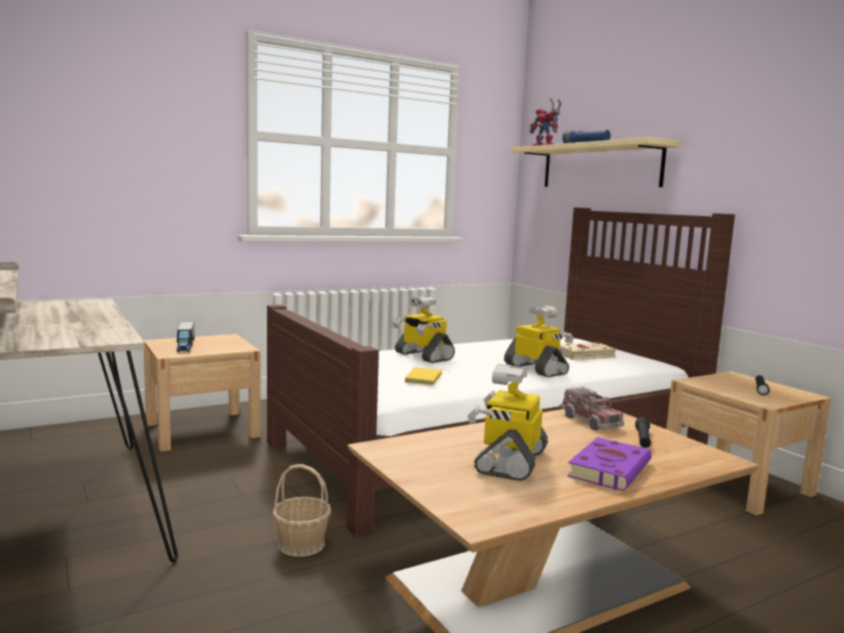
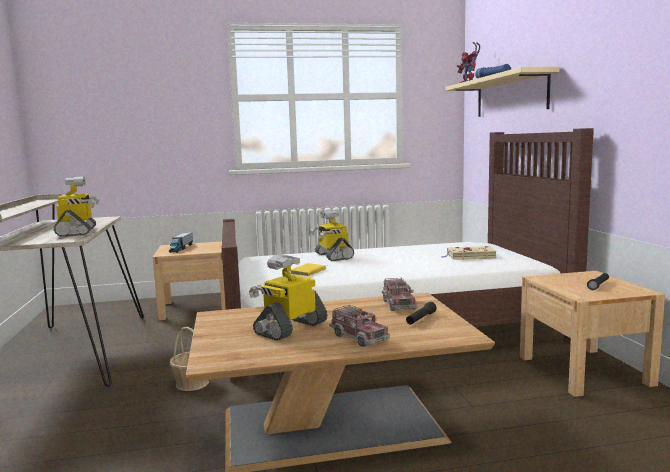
camera: 20 degrees right, 0 degrees up
toy robot [504,305,574,377] -> toy robot moved to [54,176,99,237]
purple book [567,437,651,491] -> toy truck [329,305,390,347]

